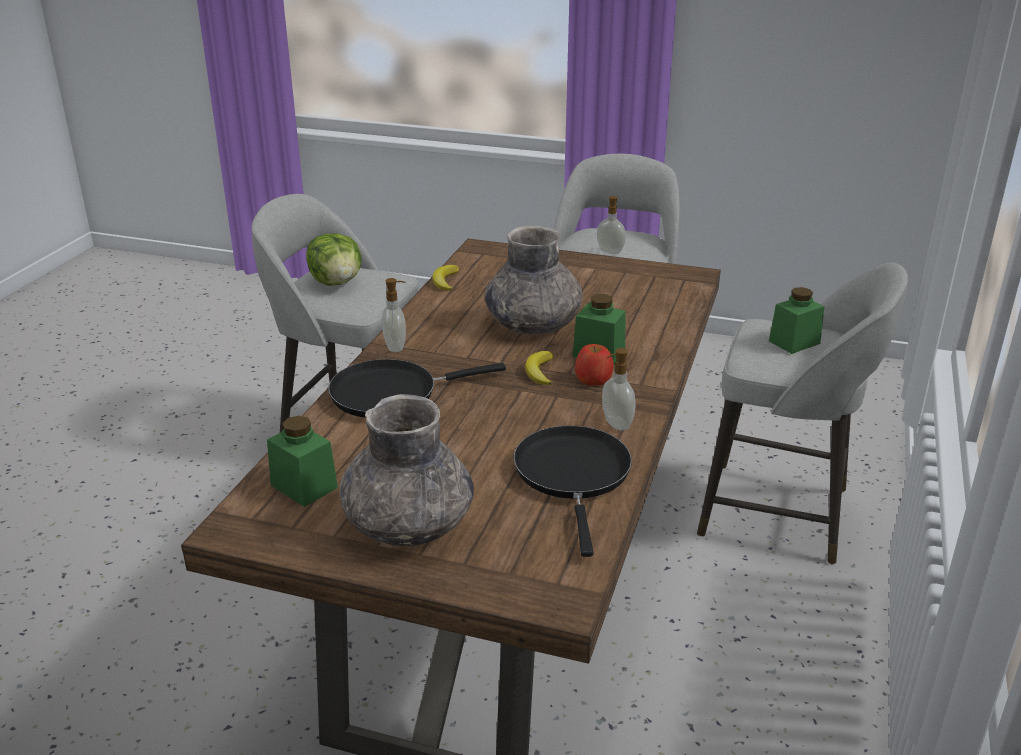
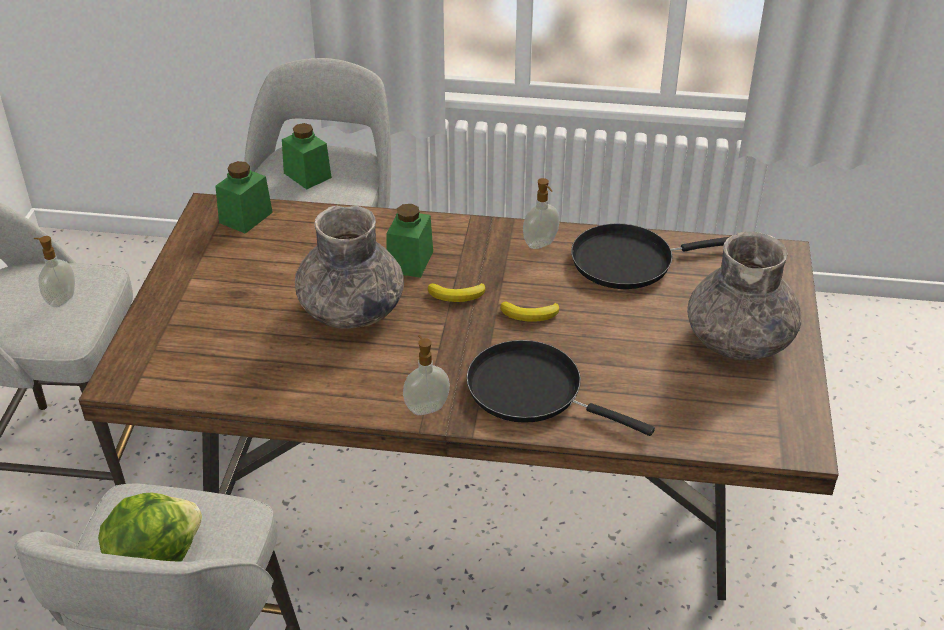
camera: 100 degrees left, 10 degrees up
green jar [267,416,338,507] -> green jar moved to [215,161,273,234]
black frying pan [328,359,506,418] -> black frying pan turned 150 degrees clockwise [467,340,655,436]
banana [432,265,459,291] -> banana moved to [500,302,559,322]
apple [575,344,614,385] -> none

